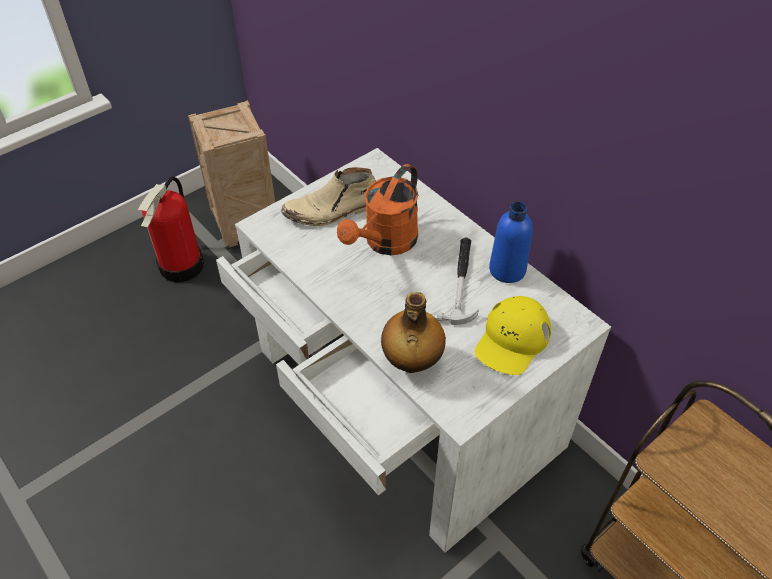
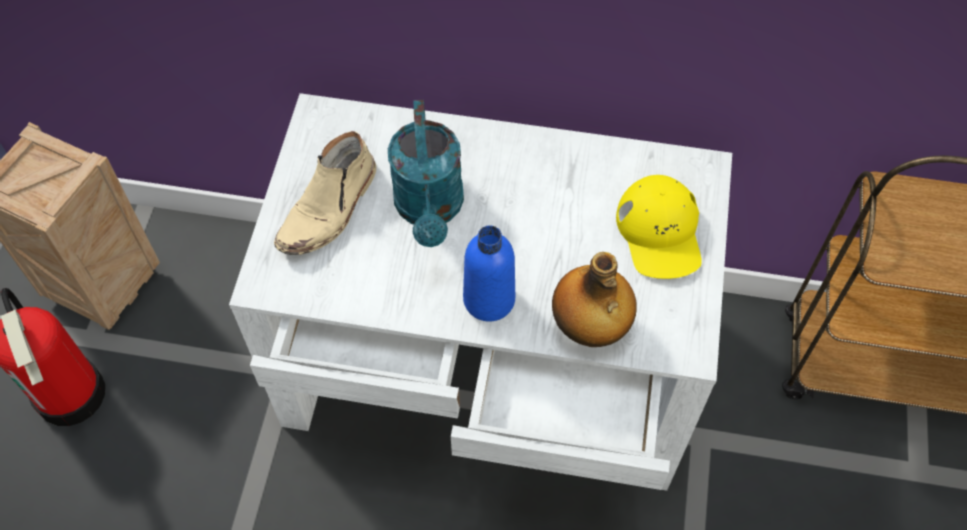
camera: 40 degrees left, 10 degrees up
orange watering can [337,164,418,255] -> turquoise watering can [388,100,464,247]
hammer [437,238,479,325] -> none
blue bottle [489,202,533,283] -> blue bottle moved to [463,225,515,322]

